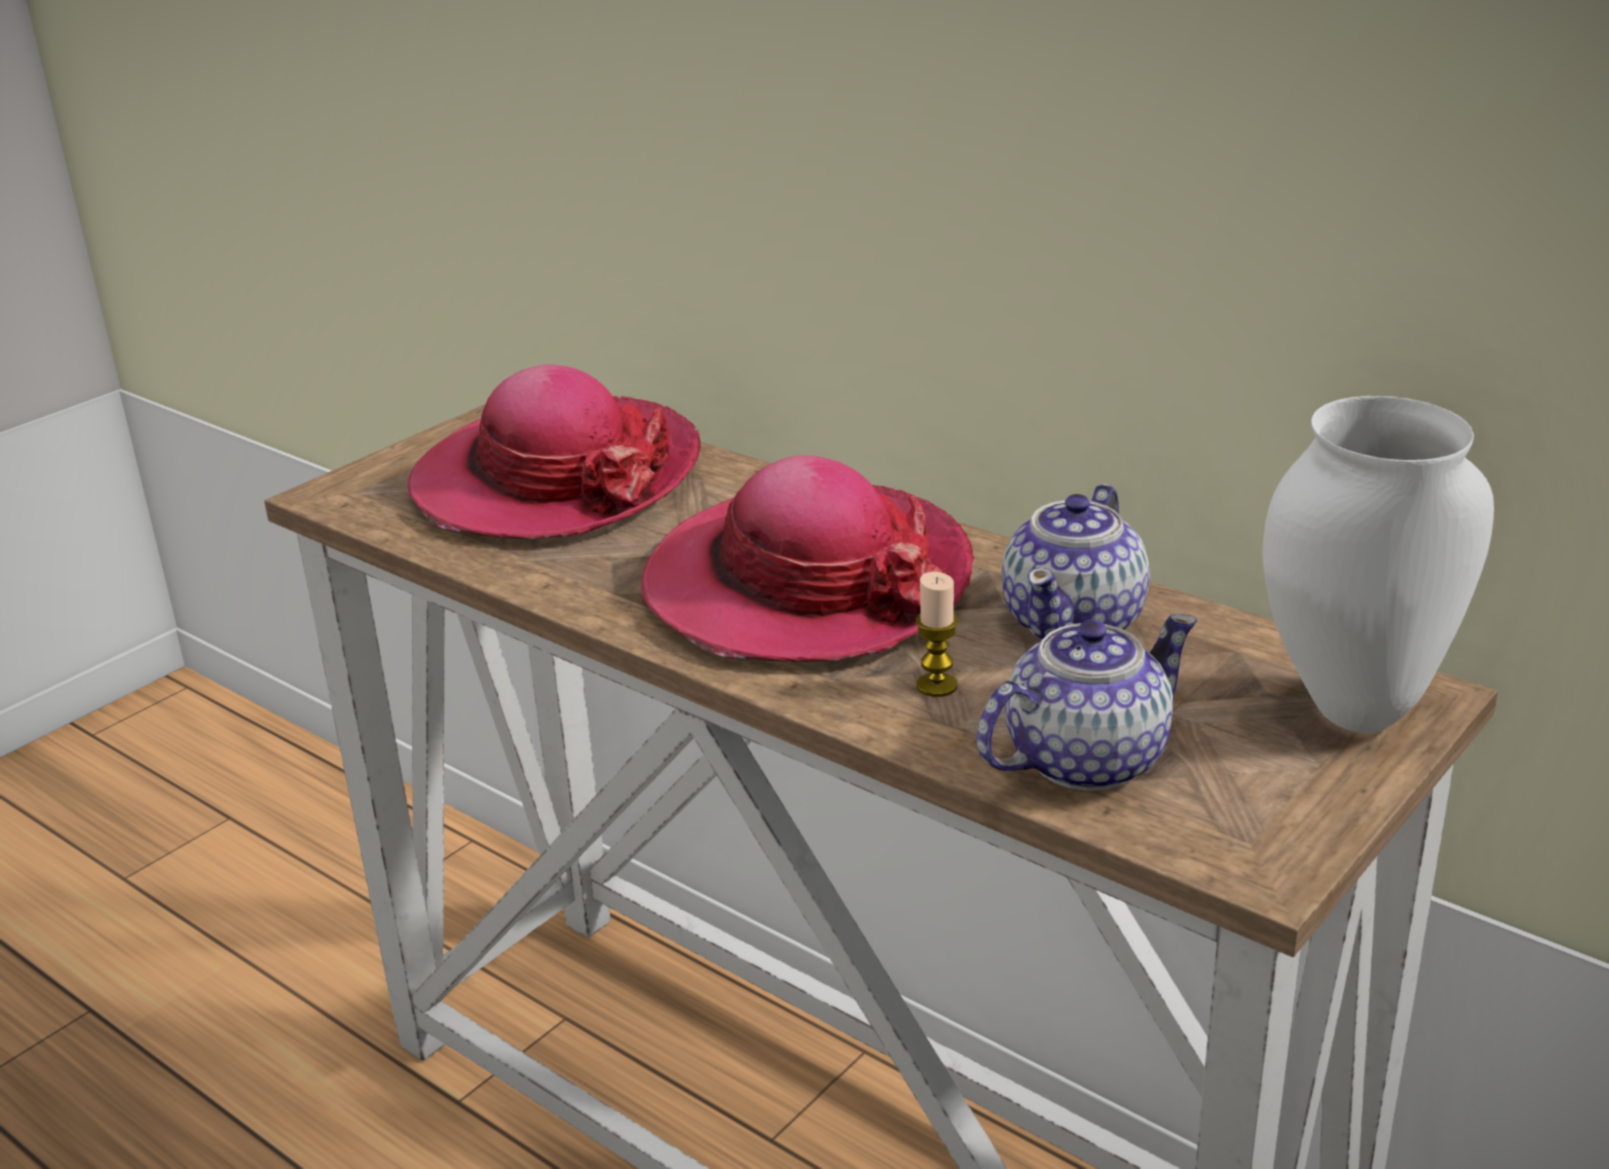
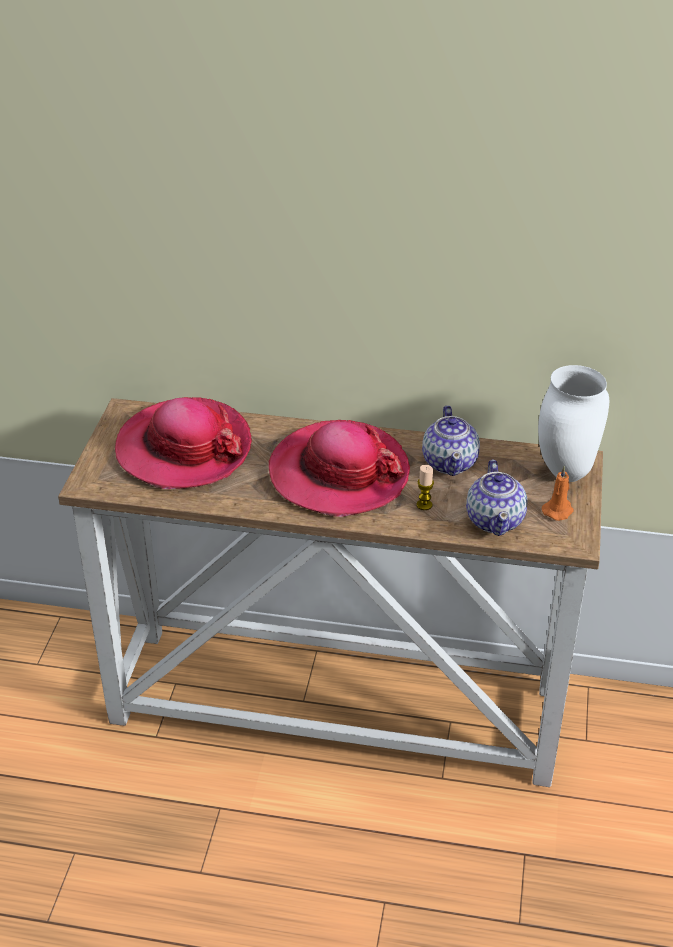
camera: 30 degrees left, 10 degrees up
teapot [976,614,1197,791] -> teapot turned 150 degrees clockwise [466,460,527,536]
none -> orange candle [542,466,574,521]

